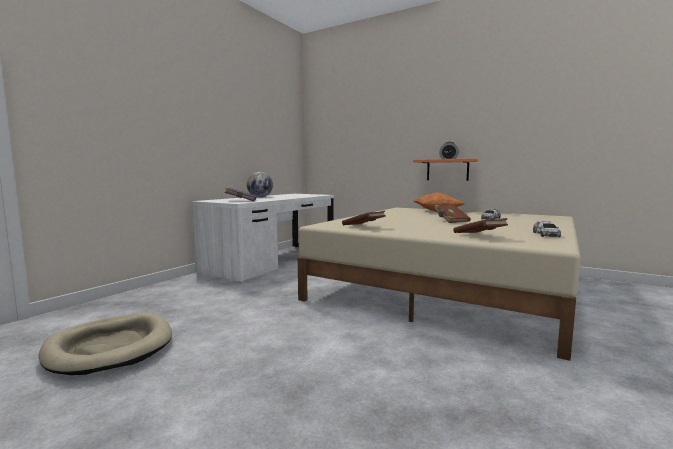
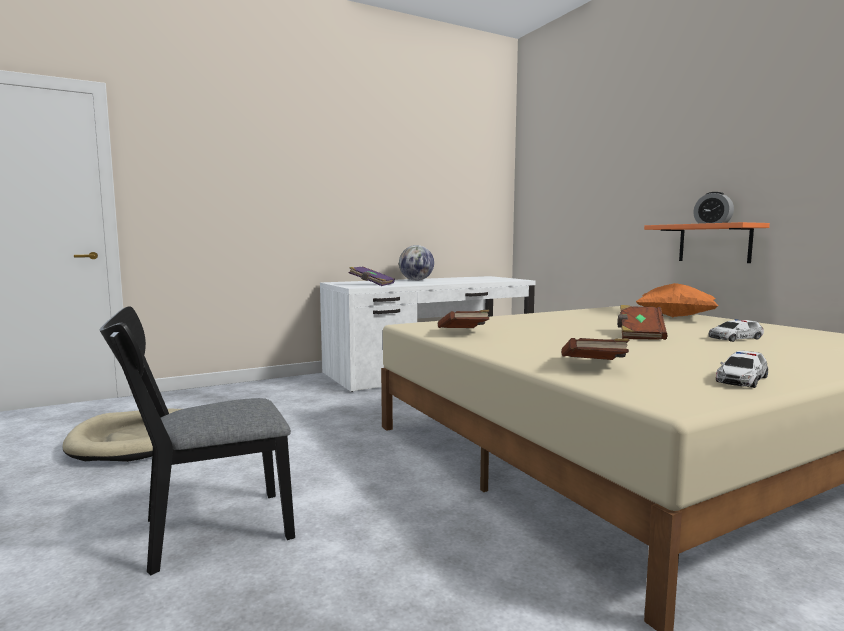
camera: 30 degrees right, 0 degrees up
none -> black chair [100,306,295,575]

